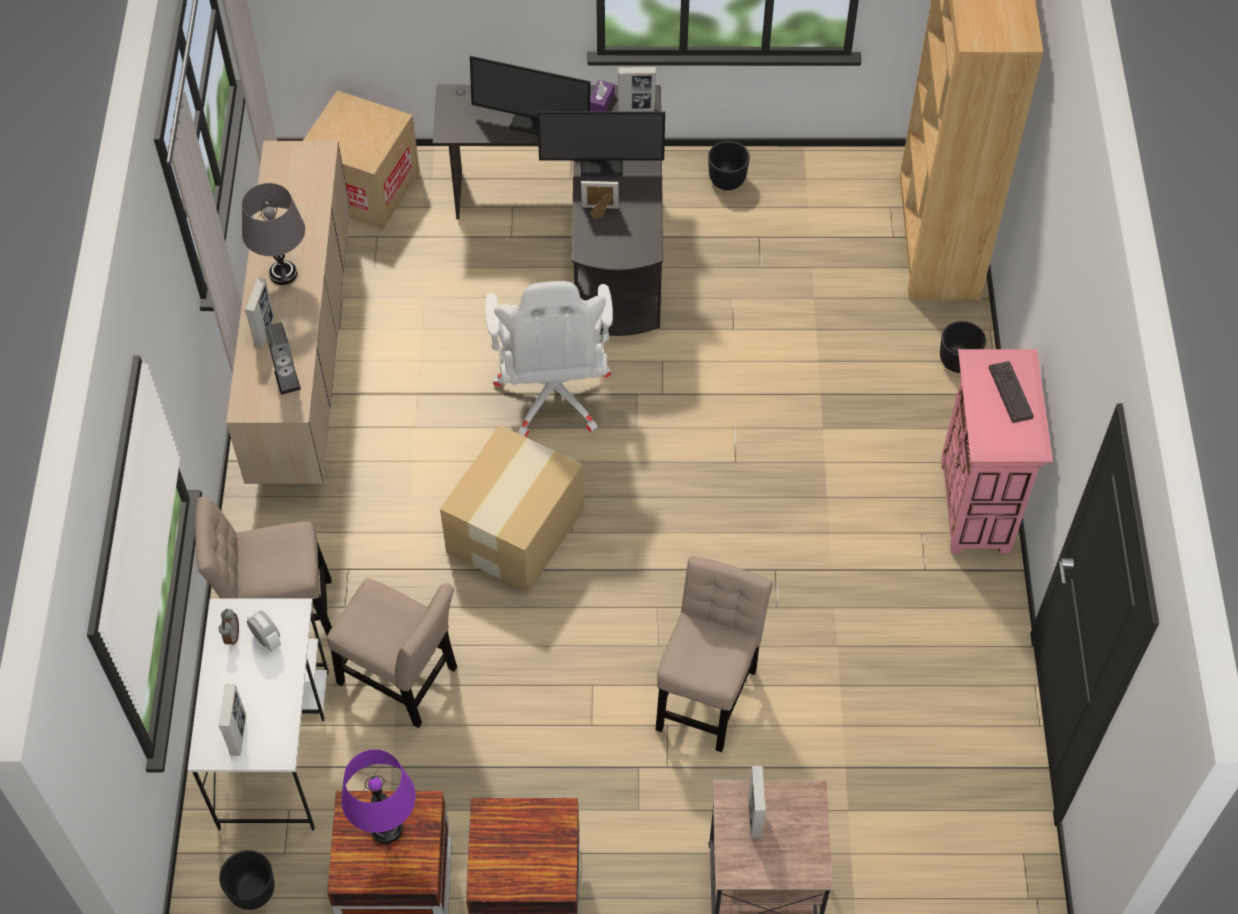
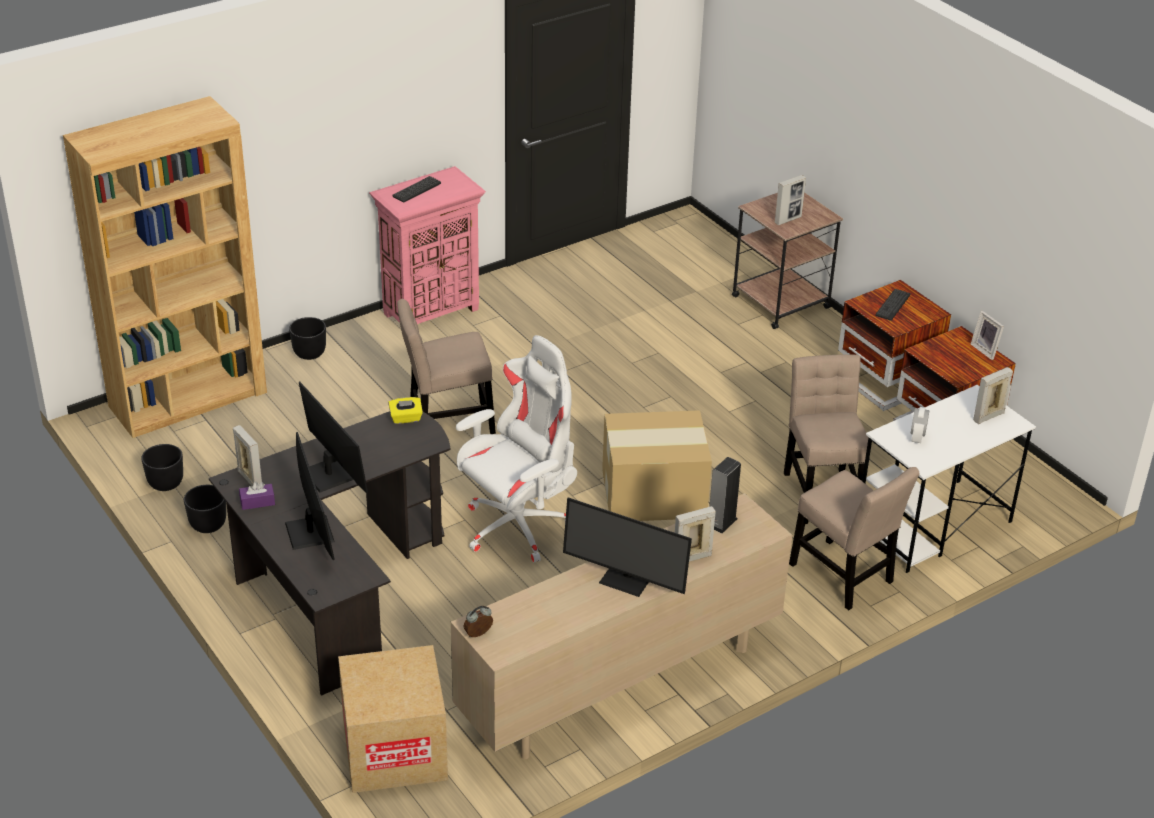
camera: 125 degrees left, 20 degrees down
alarm clock [219,609,239,645] -> alarm clock moved to [464,606,493,637]
black planter [219,850,274,910] -> black planter moved to [141,444,183,491]
grey table lamp [242,183,305,285] -> monitor [563,497,692,597]
purple table lamp [341,749,416,844] -> none
picture frame [581,181,619,219] -> picture frame moved to [971,311,1004,360]
beige chair [656,556,773,752] -> beige chair moved to [397,299,496,434]
none -> yellow tissue box [388,397,423,424]
none -> keyboard [875,289,910,321]

